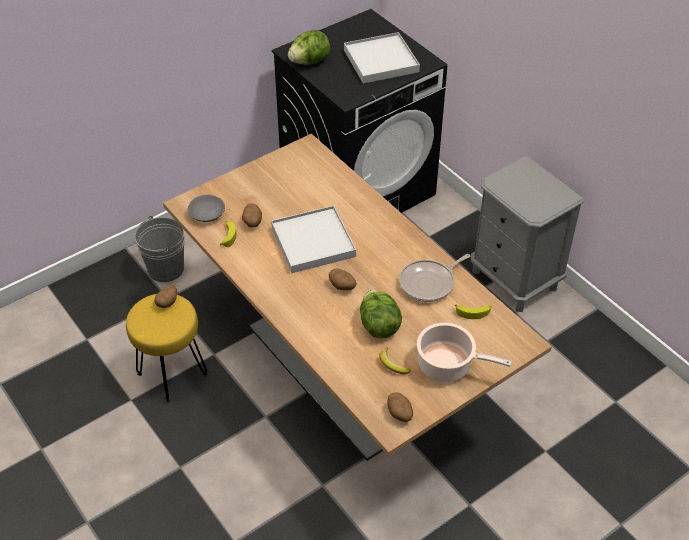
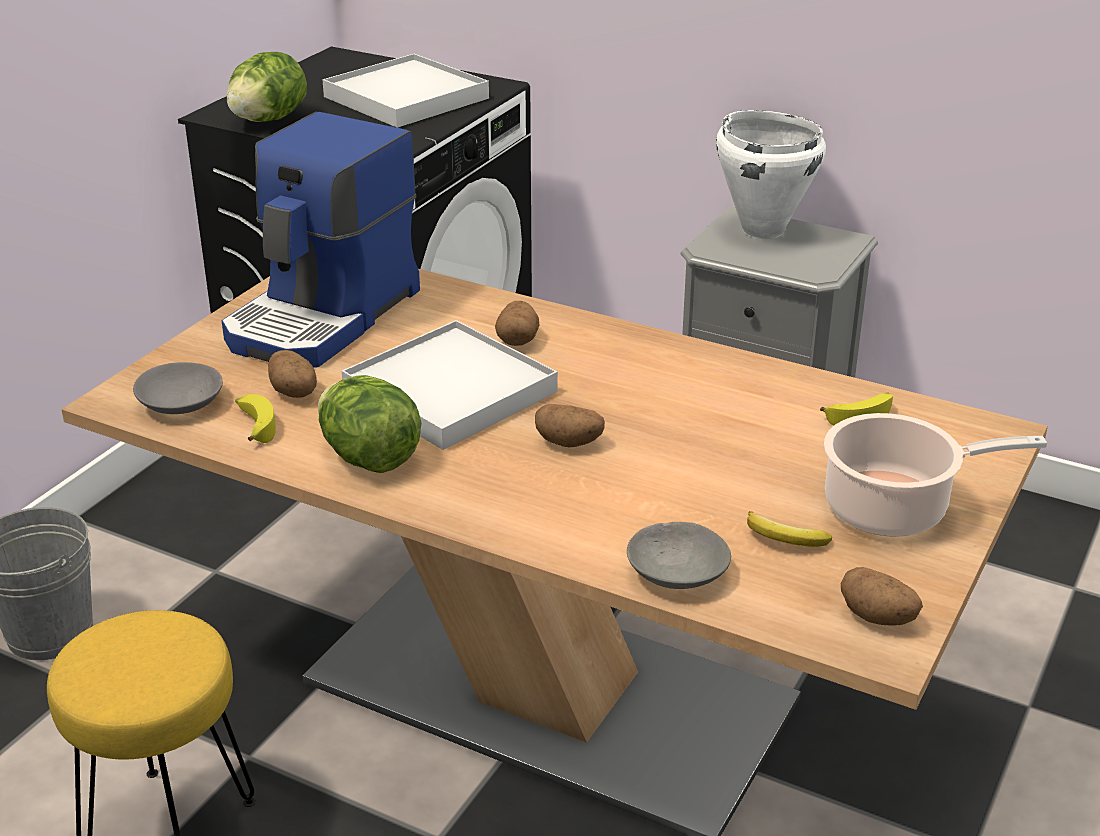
camera: 25 degrees left, 15 degrees down
potato [154,285,177,308] -> potato moved to [495,301,539,346]
lettuce [360,290,402,339] -> lettuce moved to [318,375,421,473]
frying pan [399,254,470,302] -> none
none -> coffee machine [222,112,420,368]
none -> grey bowl [627,522,731,589]
none -> white cooking pot [716,110,826,239]

